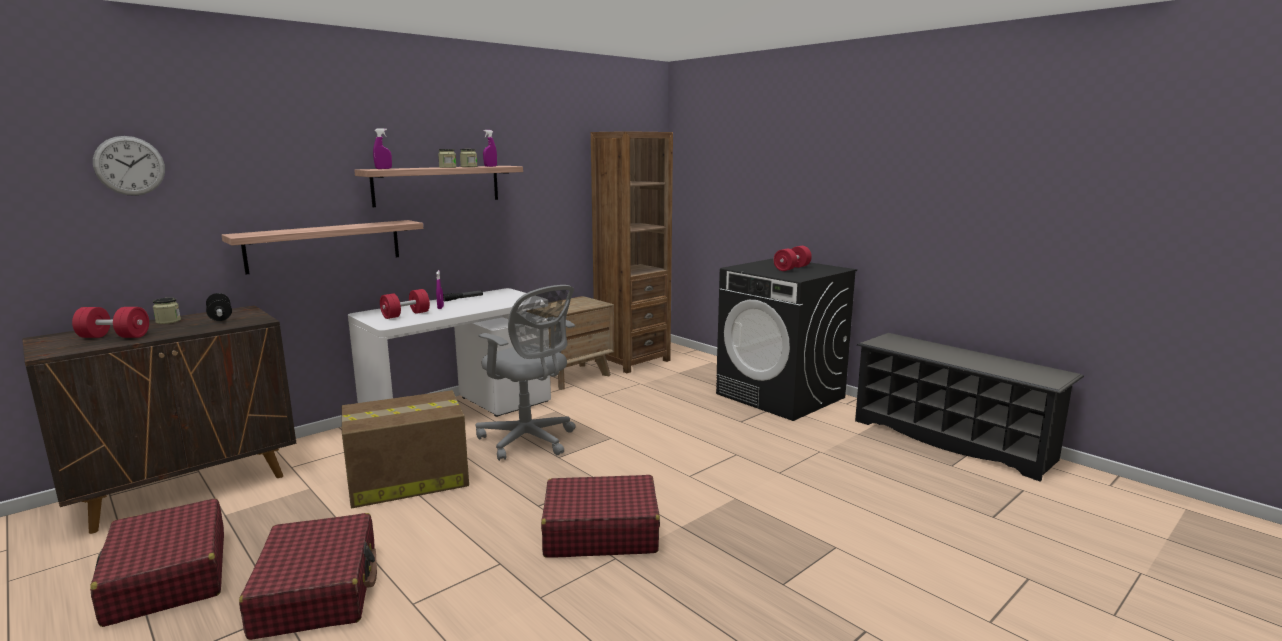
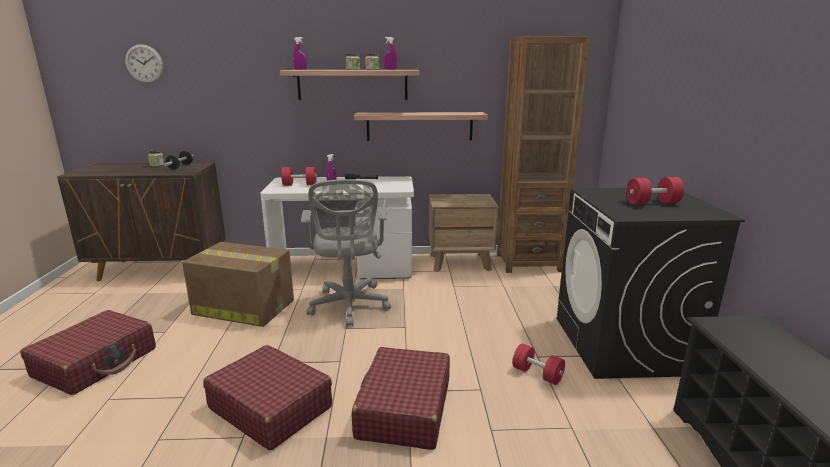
camera: 40 degrees right, 5 degrees up
red dumbbell [72,307,149,338] -> red dumbbell moved to [512,343,565,385]
red suitcase [90,498,224,627] -> red suitcase moved to [351,347,450,450]
shelf [221,220,423,274] -> shelf moved to [354,112,488,141]

